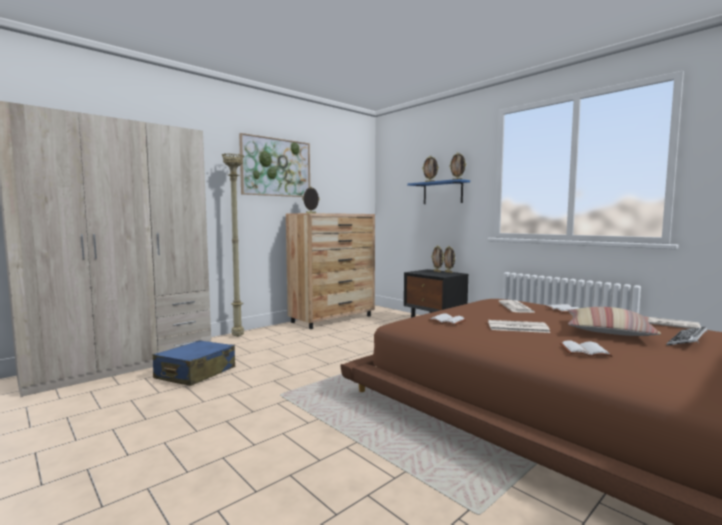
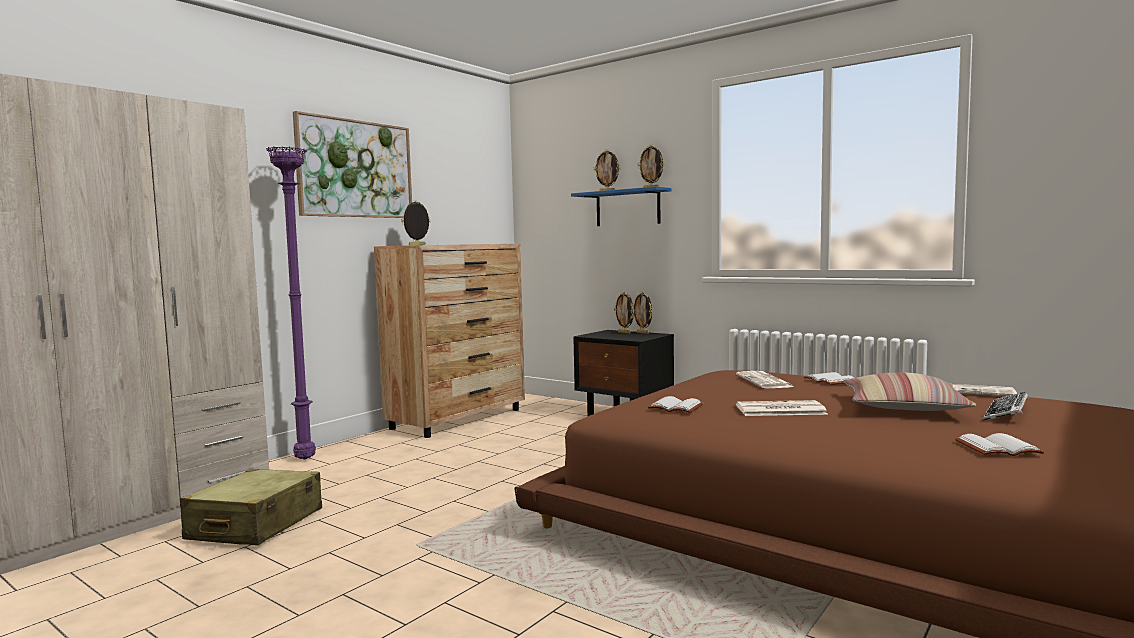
camera: 10 degrees left, 0 degrees up
blue suitcase [153,340,235,386] -> beige suitcase [180,469,322,545]
beige floor lamp [221,153,244,337] -> purple floor lamp [266,146,316,459]
white book [560,340,612,357] -> white book moved to [955,433,1044,456]

